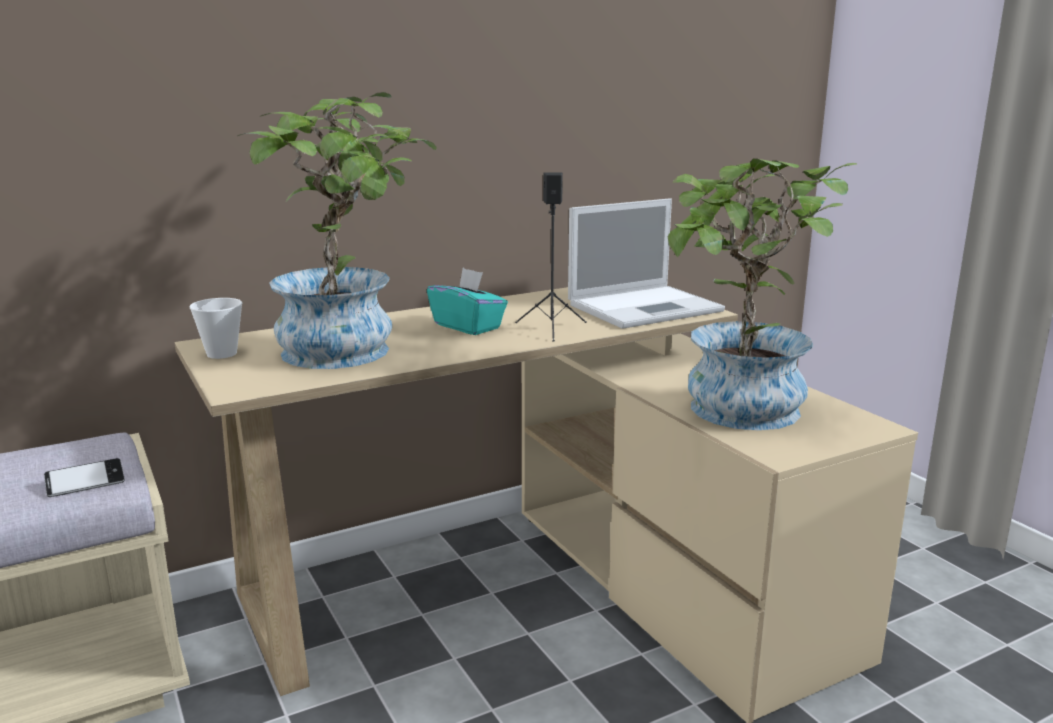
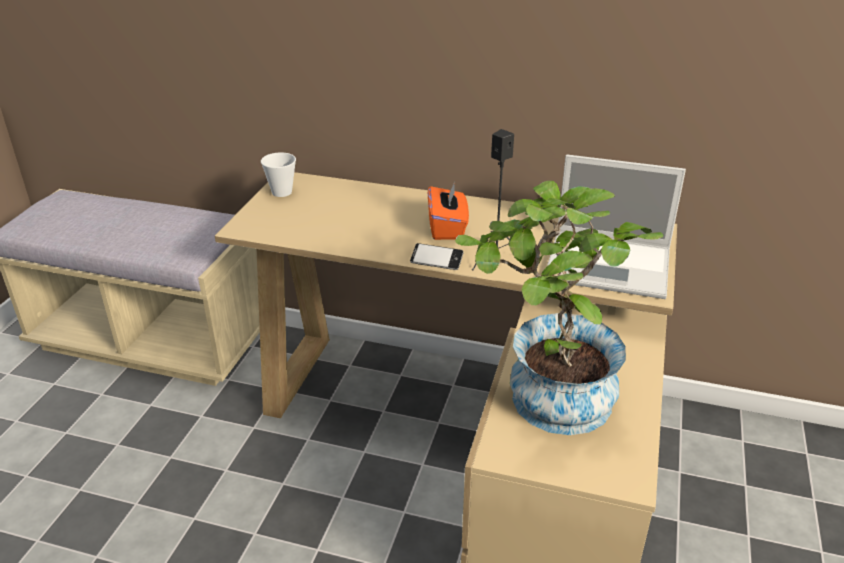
camera: 45 degrees right, 15 degrees up
phone [44,458,125,497] -> phone moved to [410,243,464,270]
potted plant [237,92,437,369] -> none
turquoise tissue box [427,268,508,335] -> orange tissue box [428,182,469,240]

